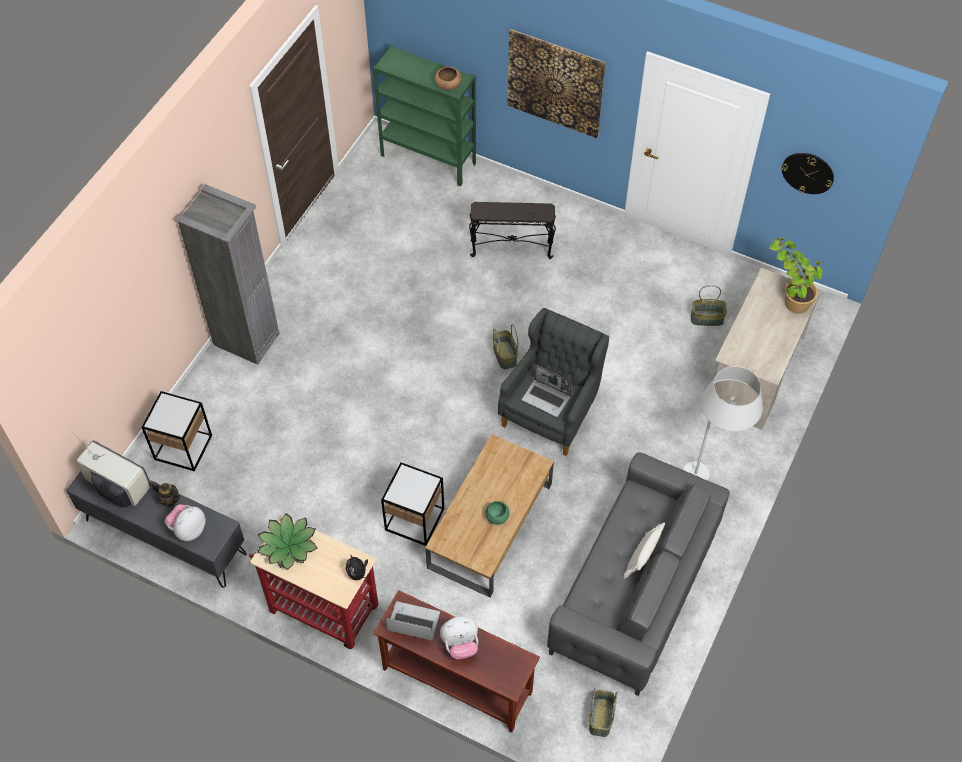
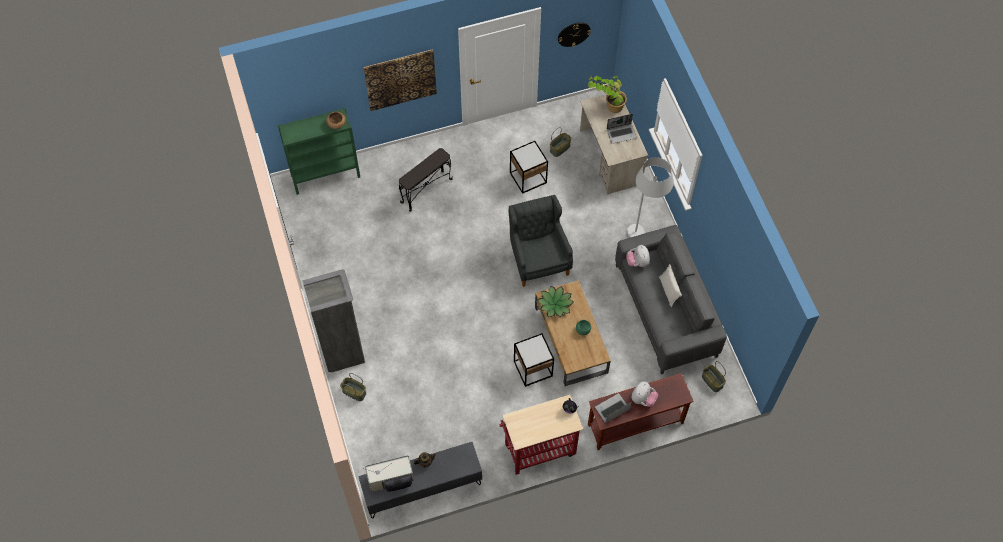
camera: 45 degrees left, 5 degrees up
side table [141,391,212,471] -> side table moved to [510,141,548,194]
plush toy [164,504,206,541] -> plush toy moved to [626,245,650,267]
potted plant [257,513,317,570] -> potted plant moved to [537,286,573,318]
basket [493,324,518,369] -> basket moved to [340,373,366,401]
laptop [522,365,572,417] -> laptop moved to [607,114,637,144]

